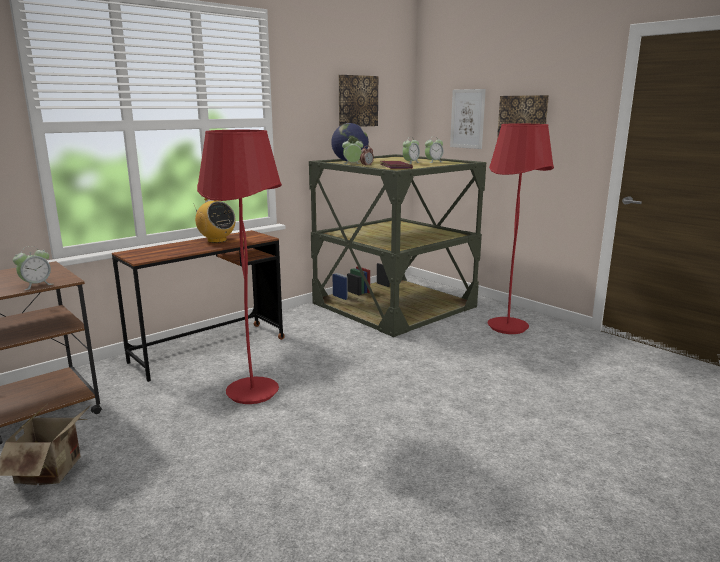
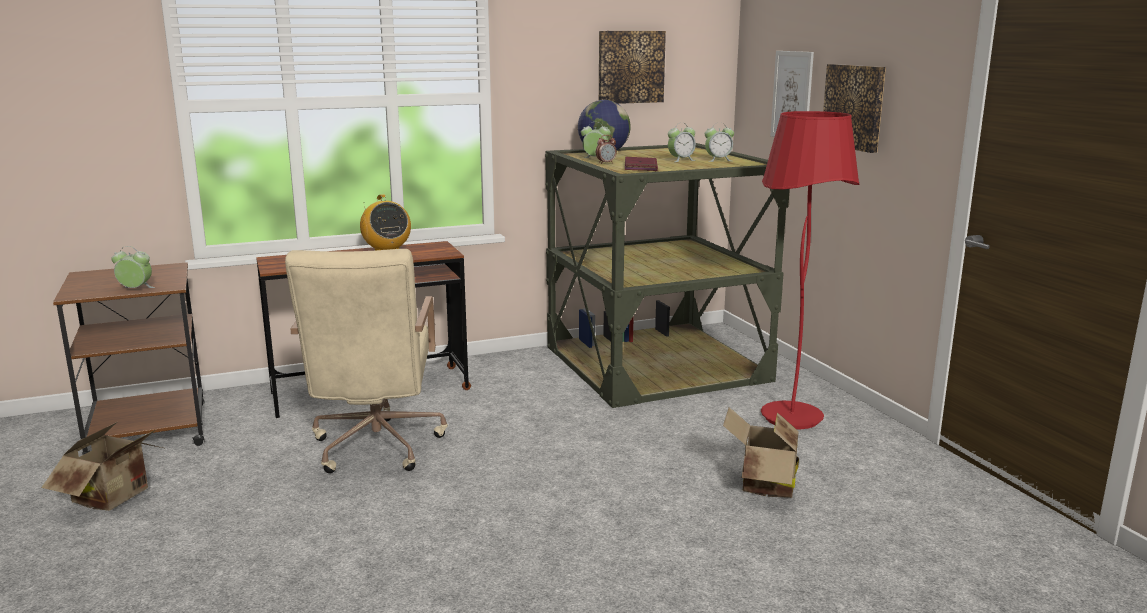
camera: 20 degrees right, 0 degrees up
alarm clock [13,246,53,290] -> alarm clock turned 150 degrees counterclockwise [111,246,155,288]
red floor lamp [197,130,282,404] -> beige office chair [285,249,448,473]
none -> cardboard box [723,407,799,498]

